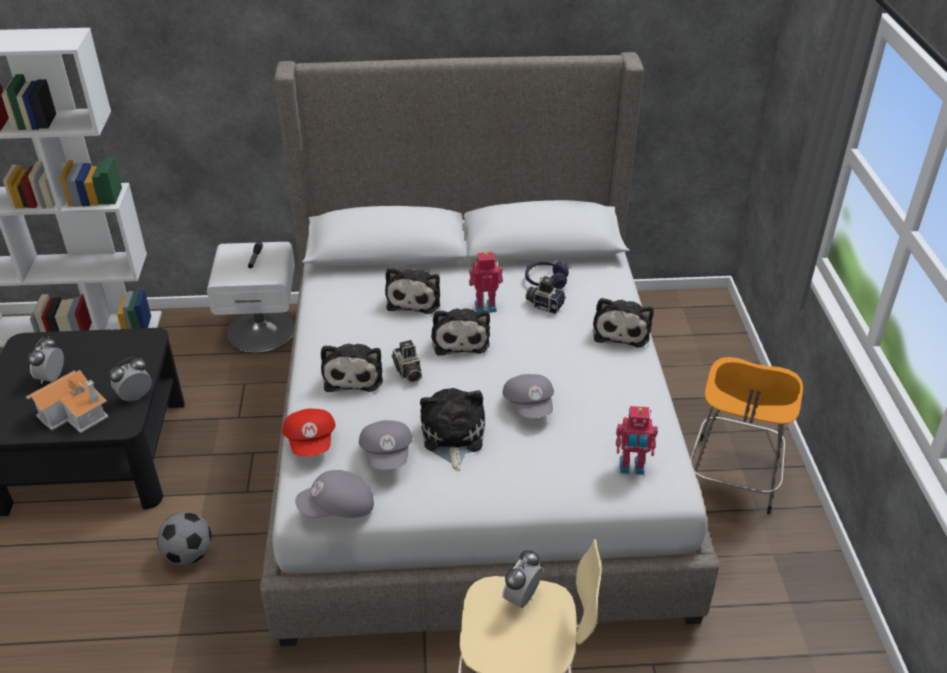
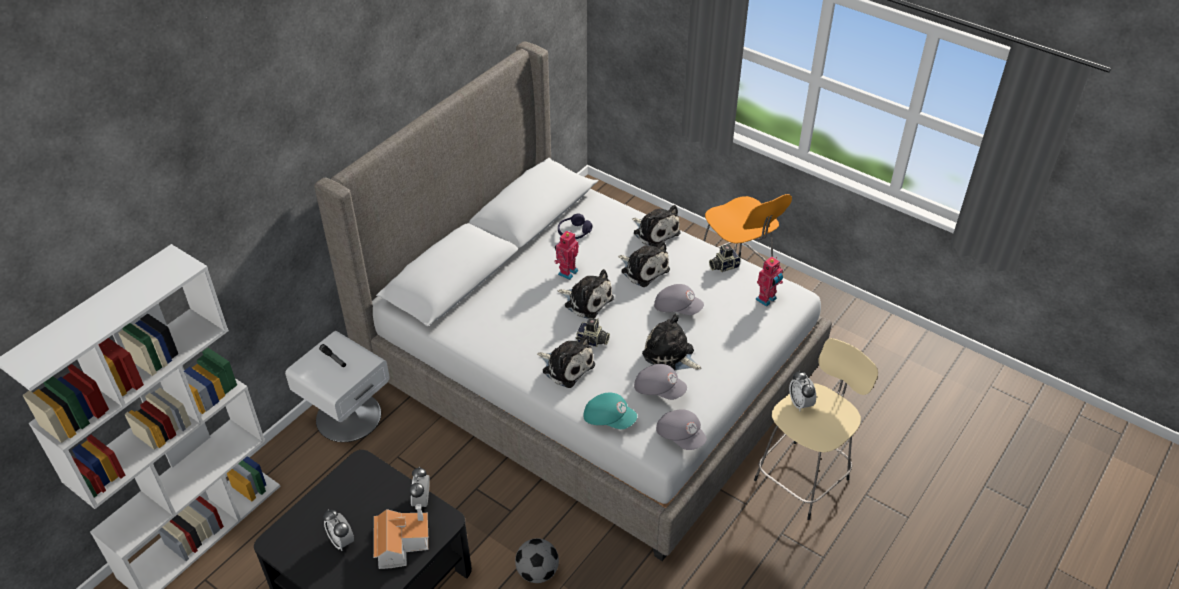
camera: 50 degrees left, 5 degrees up
red cap [282,409,336,456] -> turquoise cap [583,393,637,429]
grey cap [295,470,374,518] -> grey cap turned 60 degrees counterclockwise [656,409,707,450]
plush toy [385,268,440,314] -> plush toy moved to [618,241,670,287]
camera [525,275,566,314] -> camera moved to [709,244,741,272]

